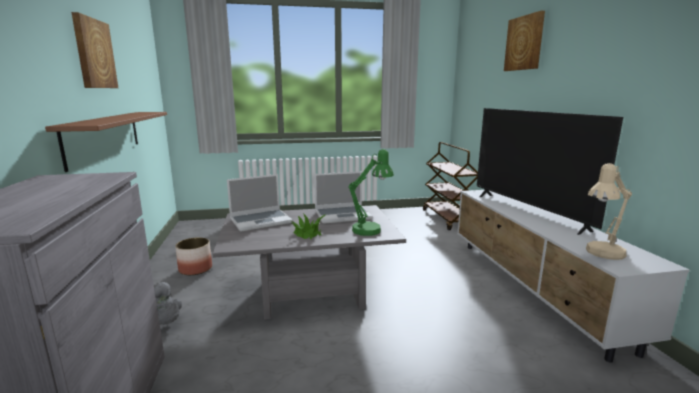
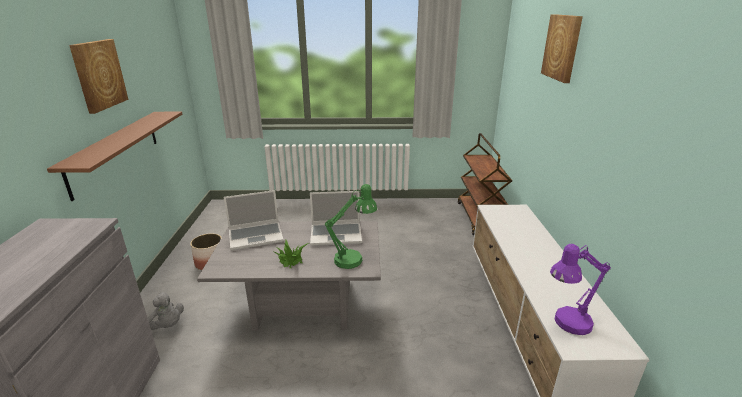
camera: 10 degrees right, 10 degrees up
television [477,108,623,235] -> none
beige table lamp [586,163,632,260] -> purple table lamp [550,244,611,335]

